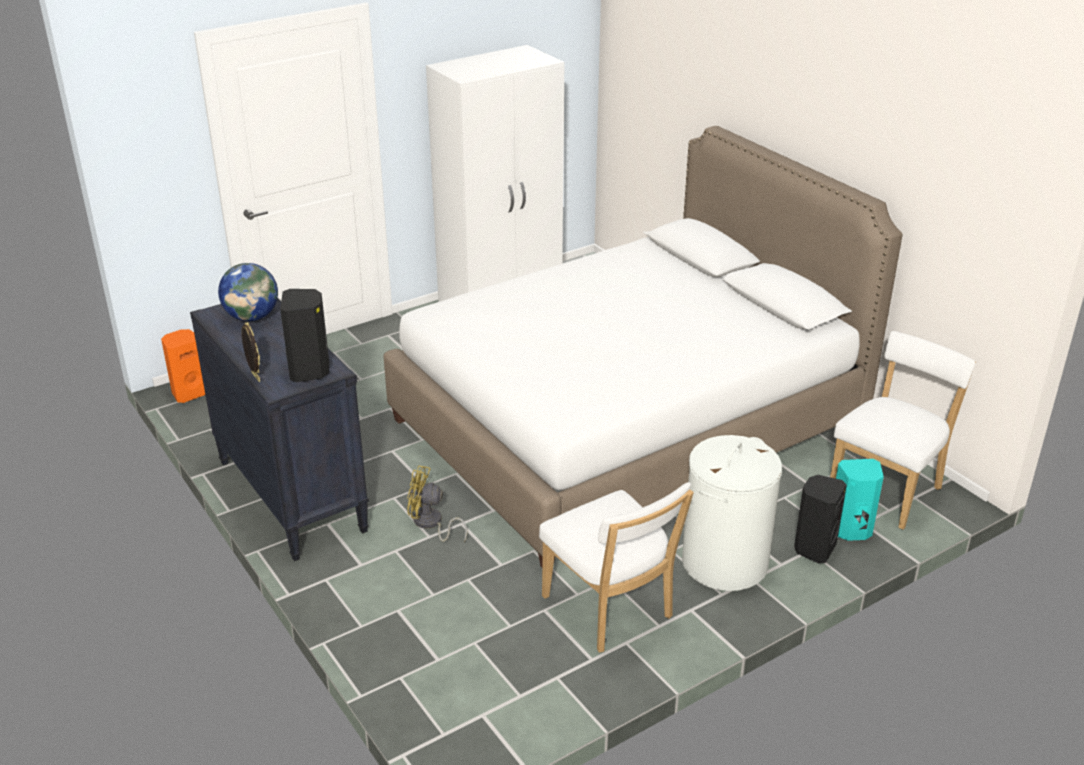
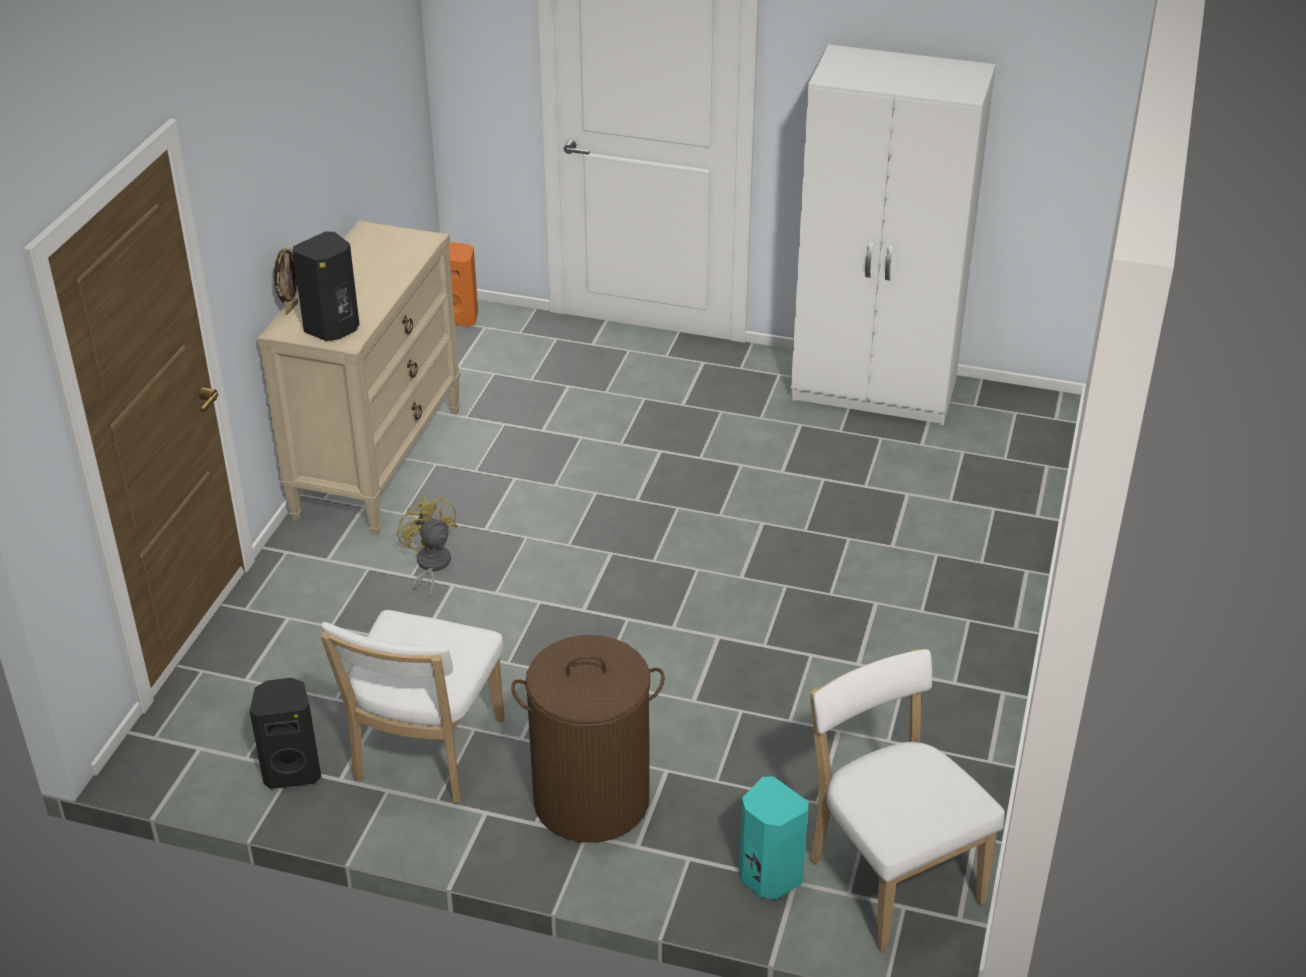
camera: 50 degrees right, 5 degrees up
black dresser [190,298,369,561] -> beige dresser [257,220,461,536]
globe [218,263,278,321] -> none
white bed [383,126,903,567] -> none
white laundry basket [682,435,782,591] -> brown laundry basket [511,635,665,843]
black speaker [794,475,847,564] -> black speaker moved to [250,678,321,789]
white chair [830,331,976,530] -> white chair turned 120 degrees counterclockwise [810,649,1005,953]

